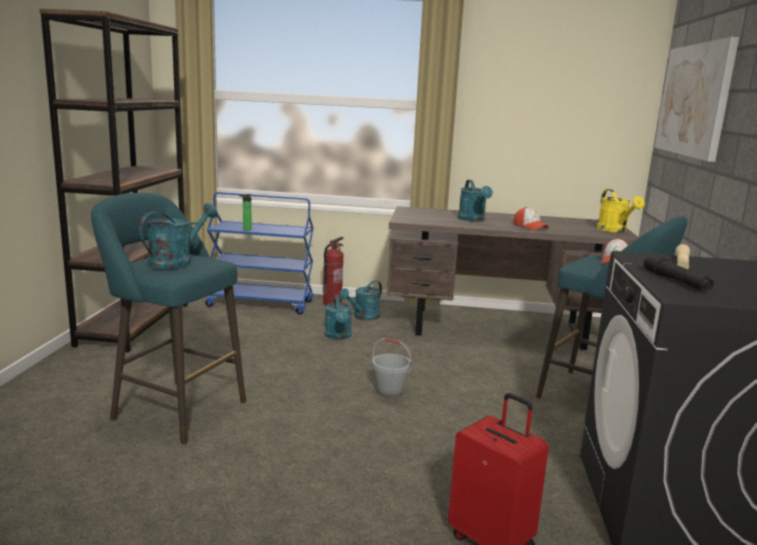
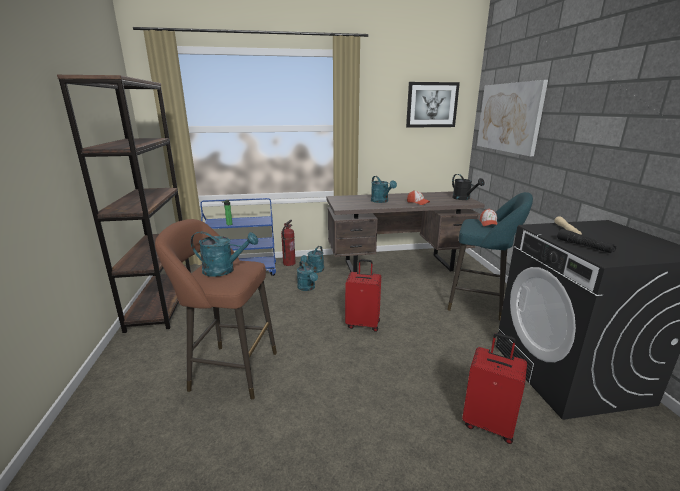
camera: 15 degrees left, 5 degrees up
turquoise stool [91,193,246,444] -> brown stool [155,219,277,399]
turquoise watering can [139,203,218,269] -> turquoise watering can turned 75 degrees clockwise [191,231,258,277]
grey bucket [372,338,412,397] -> red suitcase [345,259,381,332]
yellow watering can [597,189,645,232] -> black watering can [452,174,485,200]
none -> picture [406,82,460,128]

